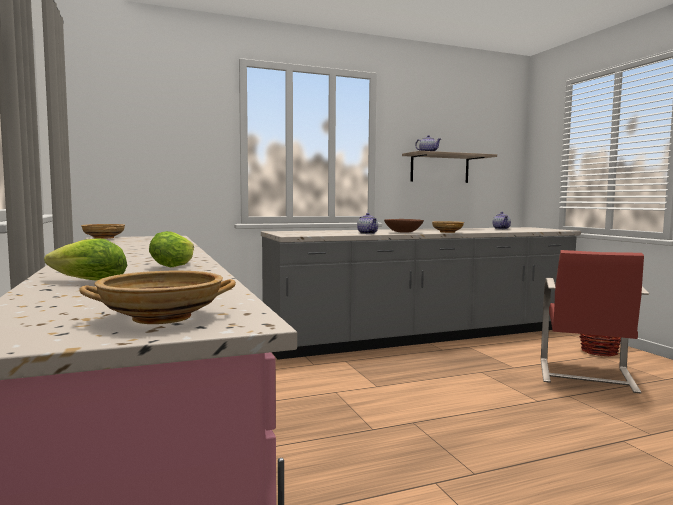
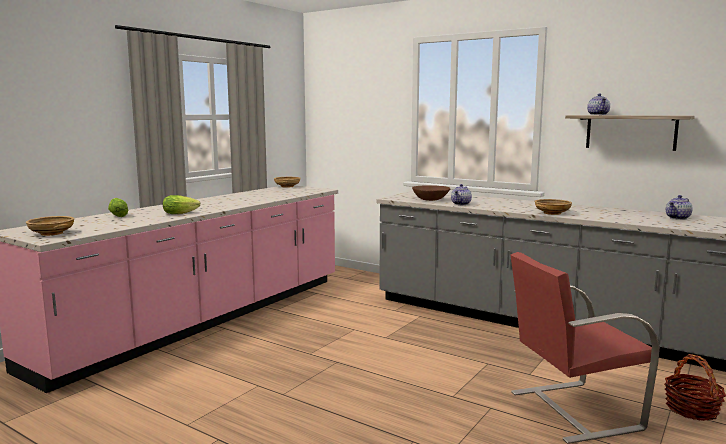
camera: 55 degrees right, 5 degrees up
brown bowl [384,219,424,233] -> brown bowl moved to [412,185,451,201]

